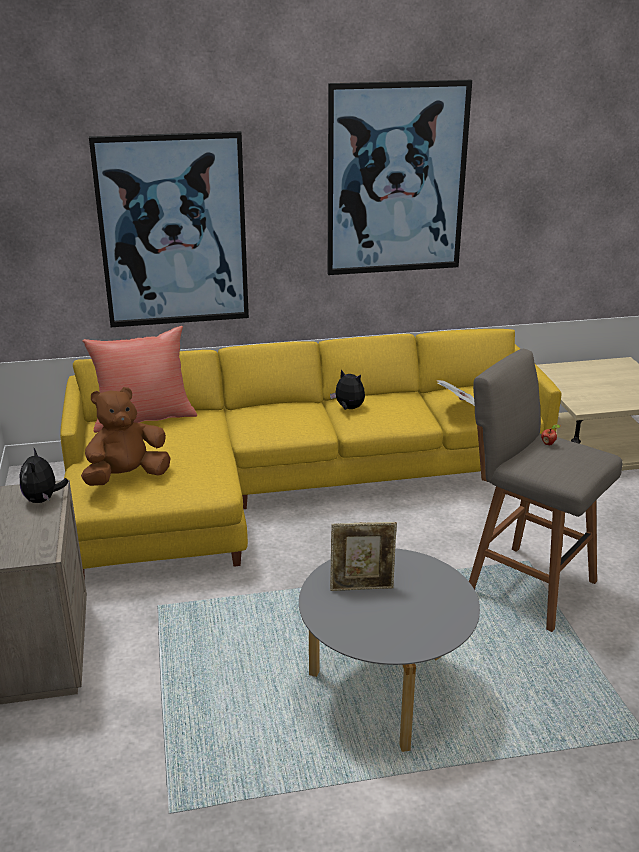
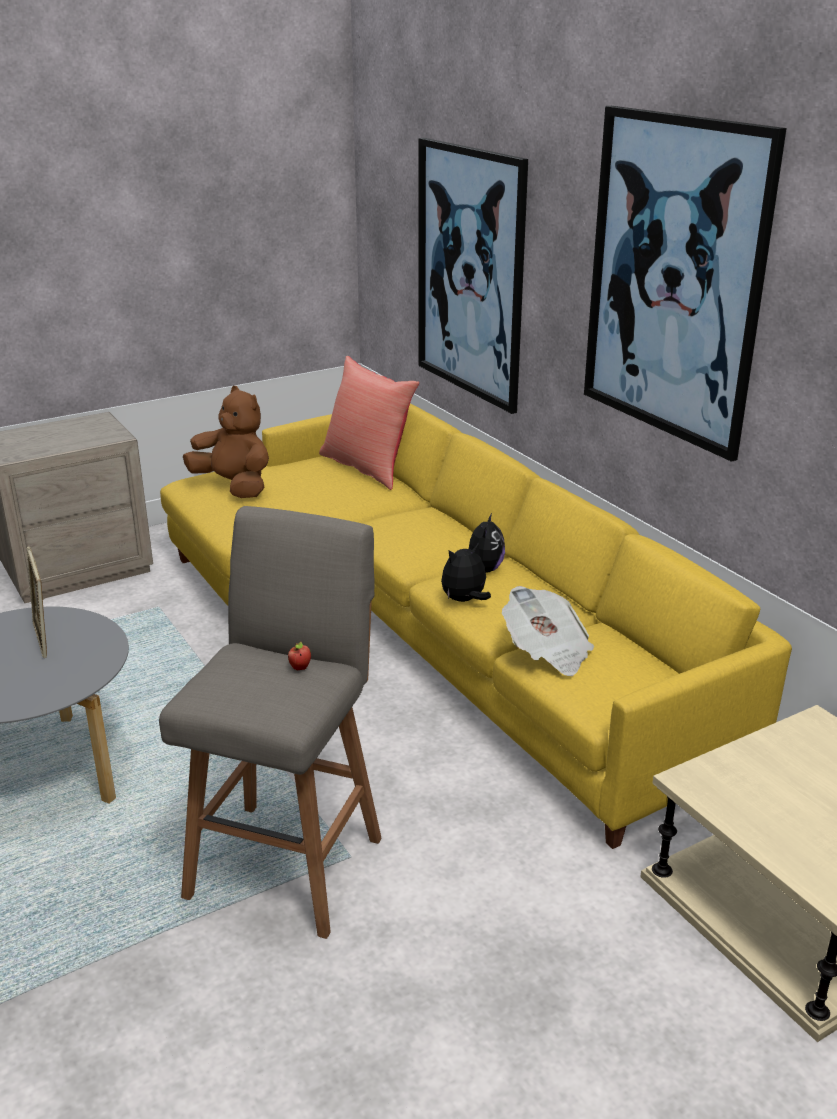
camera: 70 degrees right, 0 degrees up
plush toy [20,447,69,503] -> plush toy moved to [441,542,491,602]

